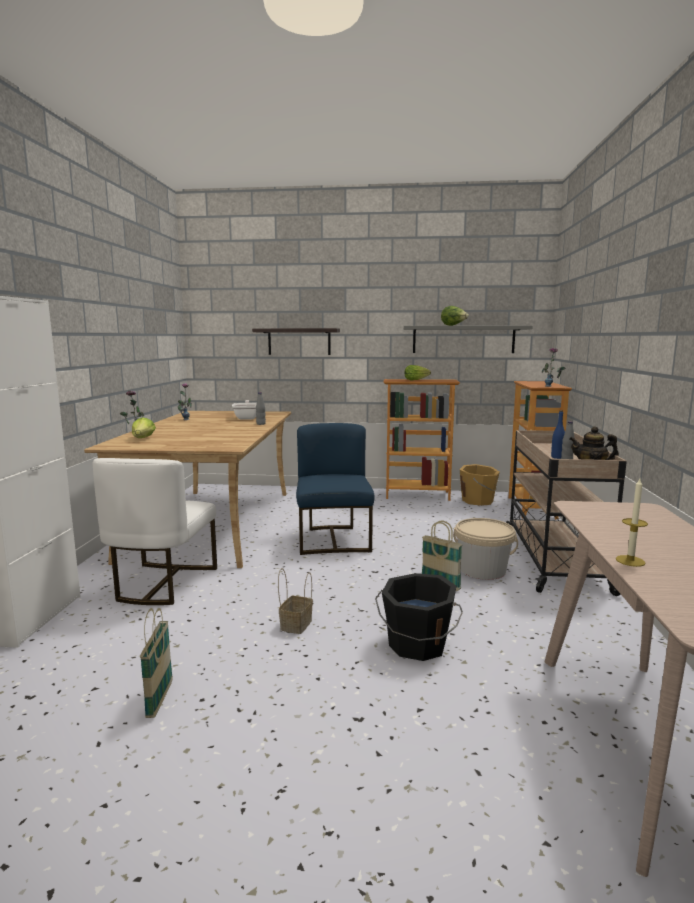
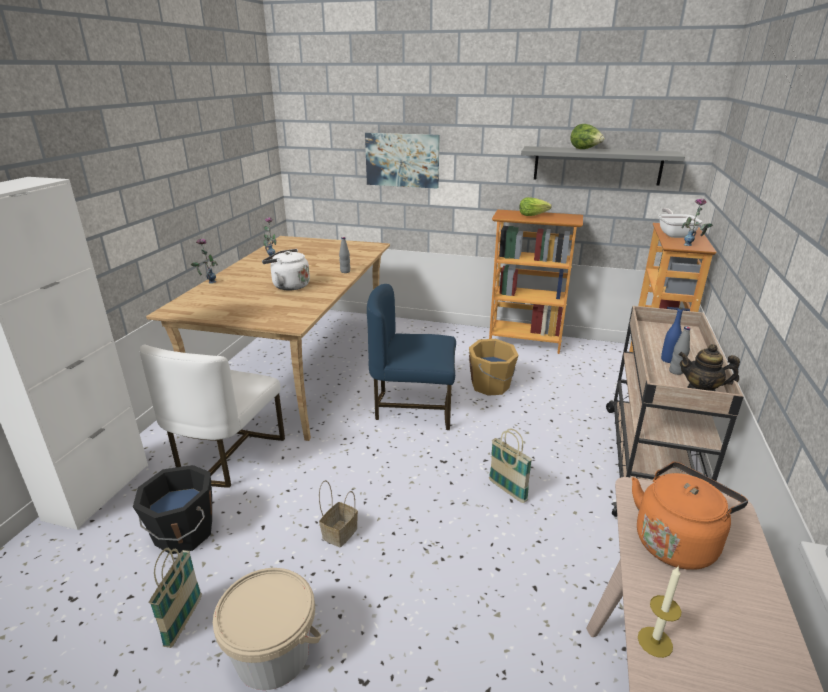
camera: 10 degrees right, 15 degrees up
lettuce [132,417,156,438] -> none
frying pan [232,400,257,420] -> frying pan moved to [658,208,703,238]
shelf [252,328,340,355] -> picture [365,133,440,189]
blue chair [296,423,375,555] -> blue chair turned 90 degrees counterclockwise [367,284,456,430]
black bucket [375,573,463,661] -> black bucket moved to [133,465,212,554]
beige bucket [453,518,518,580] -> beige bucket moved to [213,568,321,690]
orange bucket [460,464,500,506] -> orange bucket moved to [469,339,519,396]
none -> white kettle [262,249,310,290]
none -> orange kettle [632,462,748,570]

